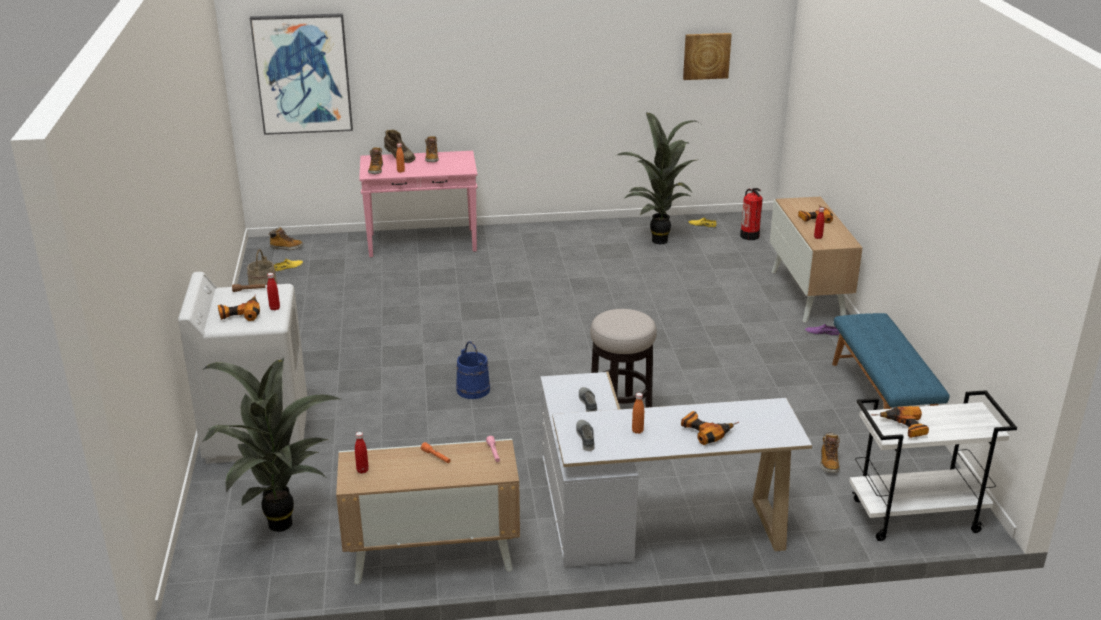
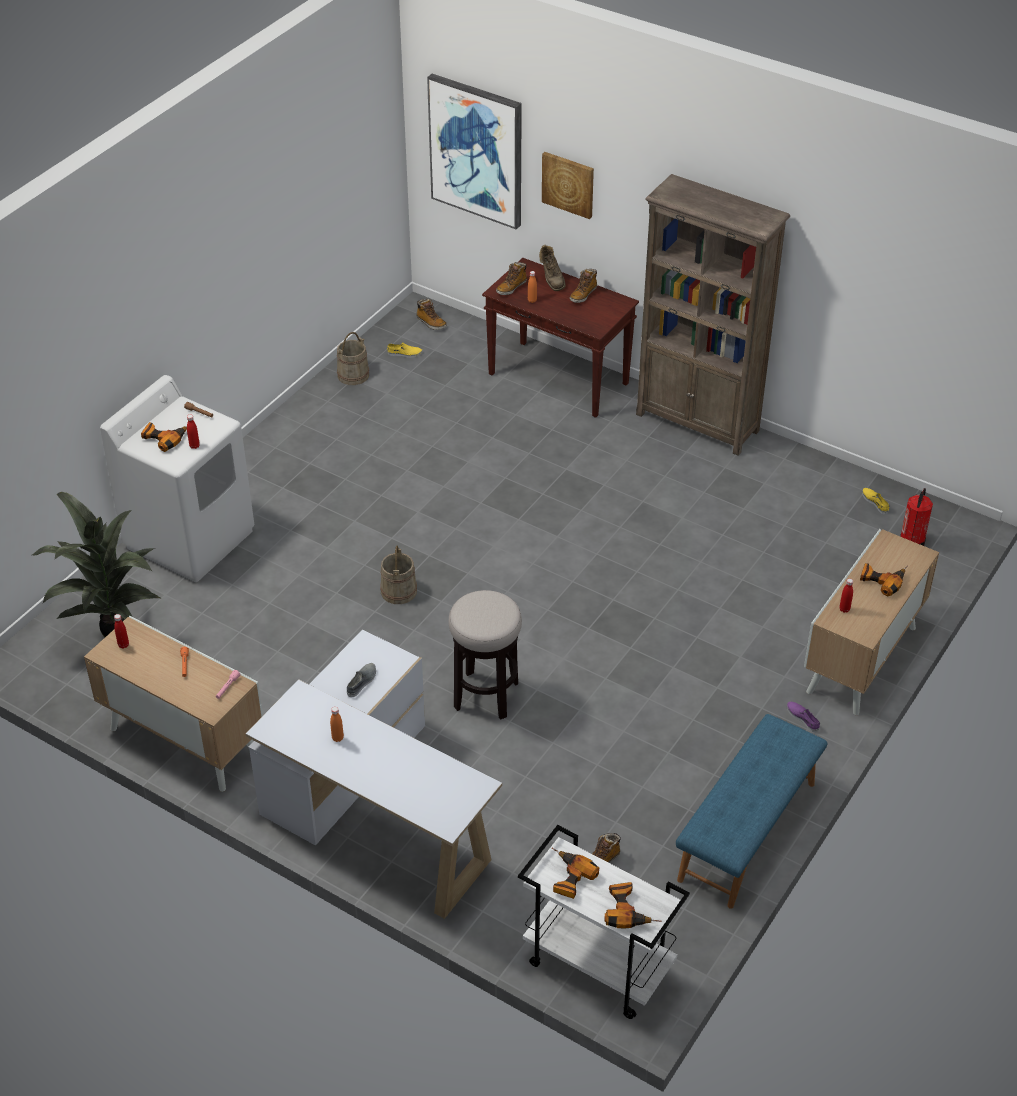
camera: 40 degrees right, 15 degrees up
pink console table [359,151,477,258] -> brown console table [482,258,639,417]
blue bucket [456,341,490,399] -> beige bucket [380,545,417,604]
grey shoe [576,420,595,451] -> none
potted plant [615,113,700,244] -> none
power drill [681,411,739,445] -> power drill moved to [604,882,661,928]
picture [683,33,732,80] -> picture moved to [542,152,594,219]
none -> brown bookcase [636,174,790,456]

